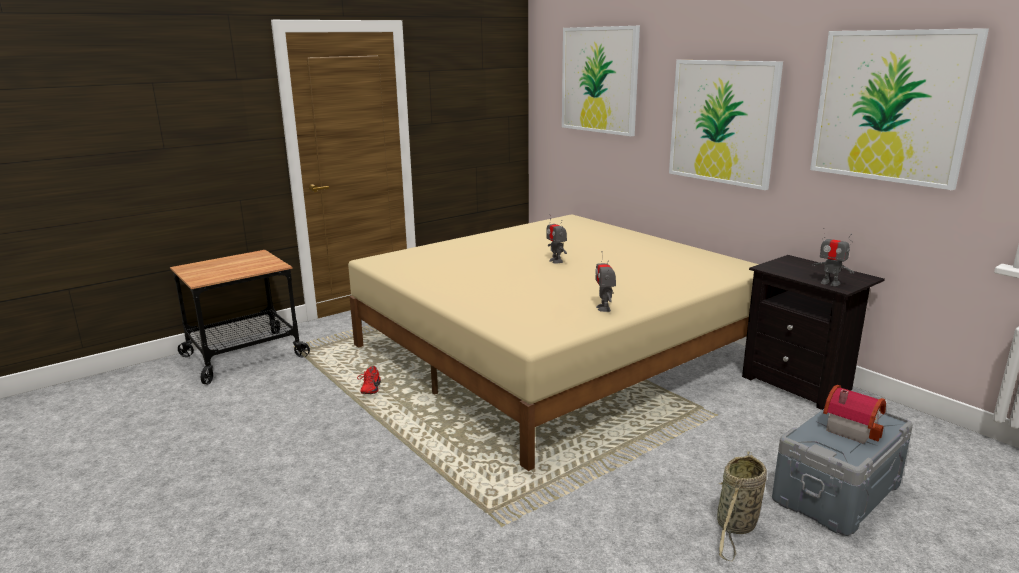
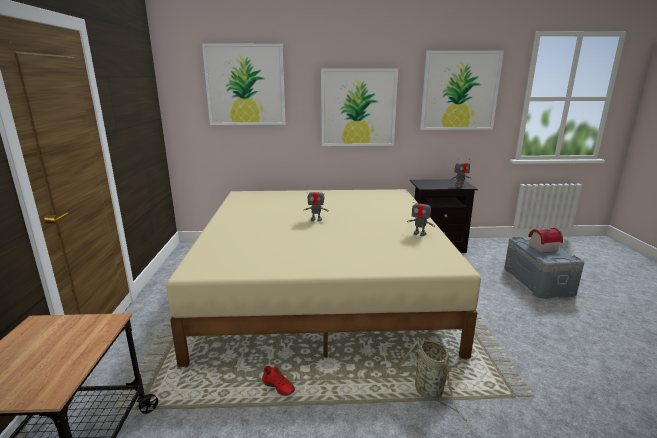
camera: 55 degrees left, 0 degrees up
basket [717,451,767,561] -> basket moved to [396,338,467,421]

